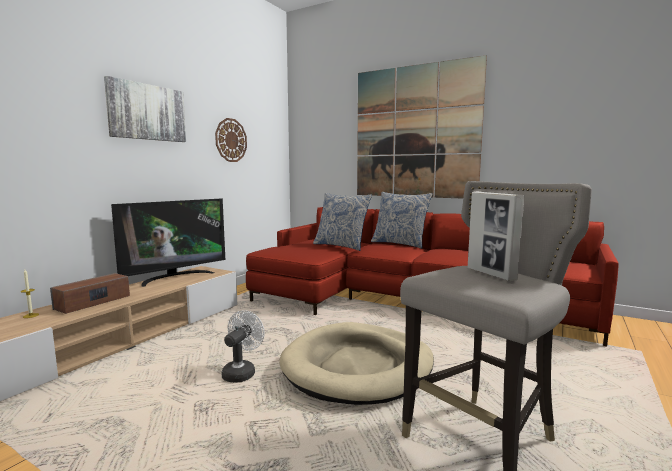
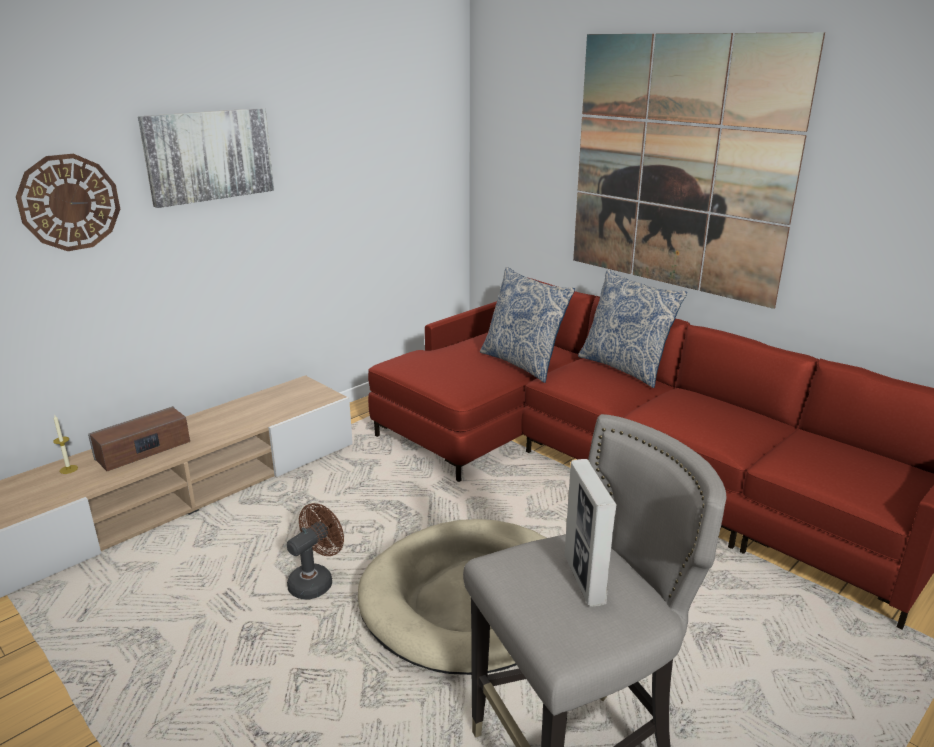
camera: 15 degrees right, 15 degrees up
television [111,199,225,287] -> none
wall clock [215,118,247,162] -> wall clock moved to [16,154,120,251]
white fan [222,310,265,383] -> brown fan [287,503,344,599]

